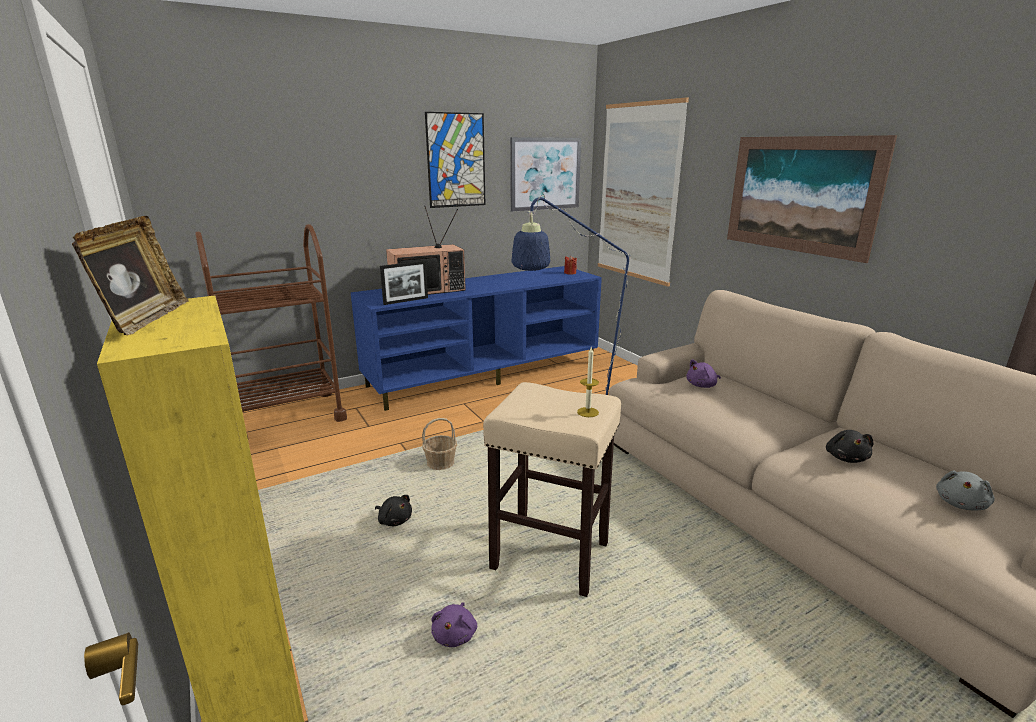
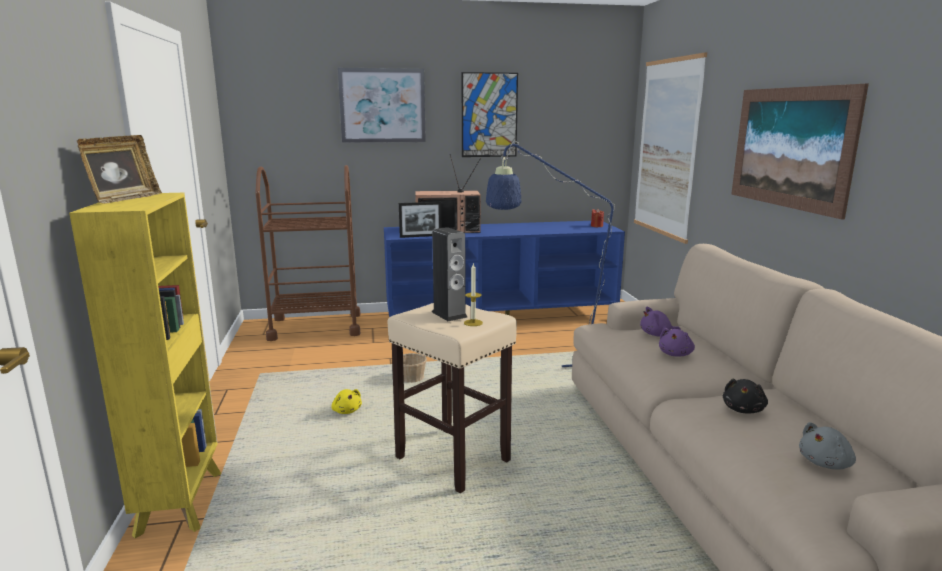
camera: 20 degrees right, 5 degrees down
black plush toy [375,495,412,526] -> yellow plush toy [331,389,362,414]
purple plush toy [431,602,477,647] -> purple plush toy moved to [659,328,695,357]
picture [510,137,581,212] -> picture moved to [338,68,426,143]
none -> speaker [432,227,468,321]

